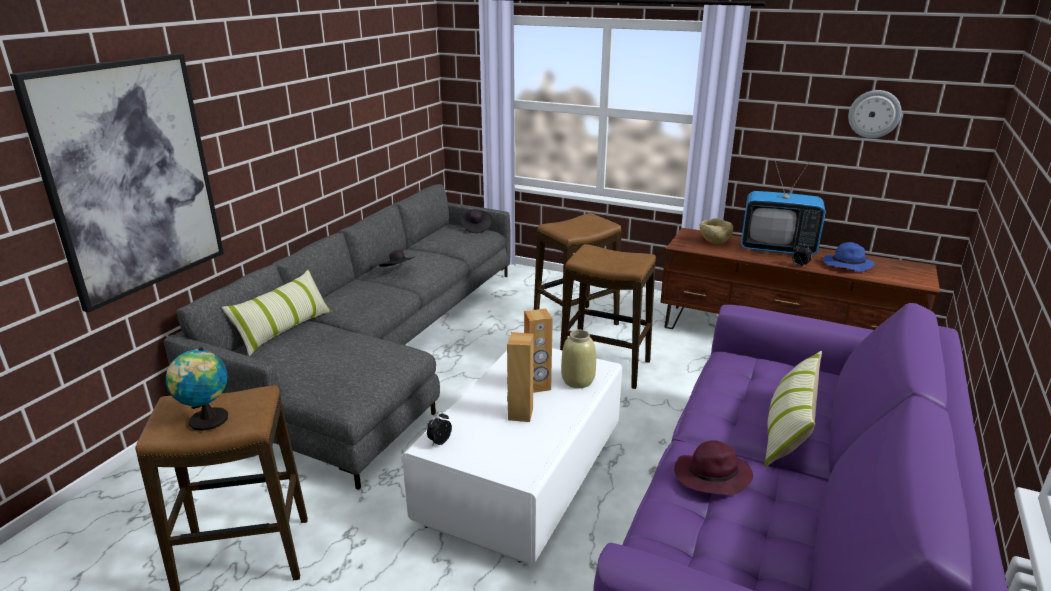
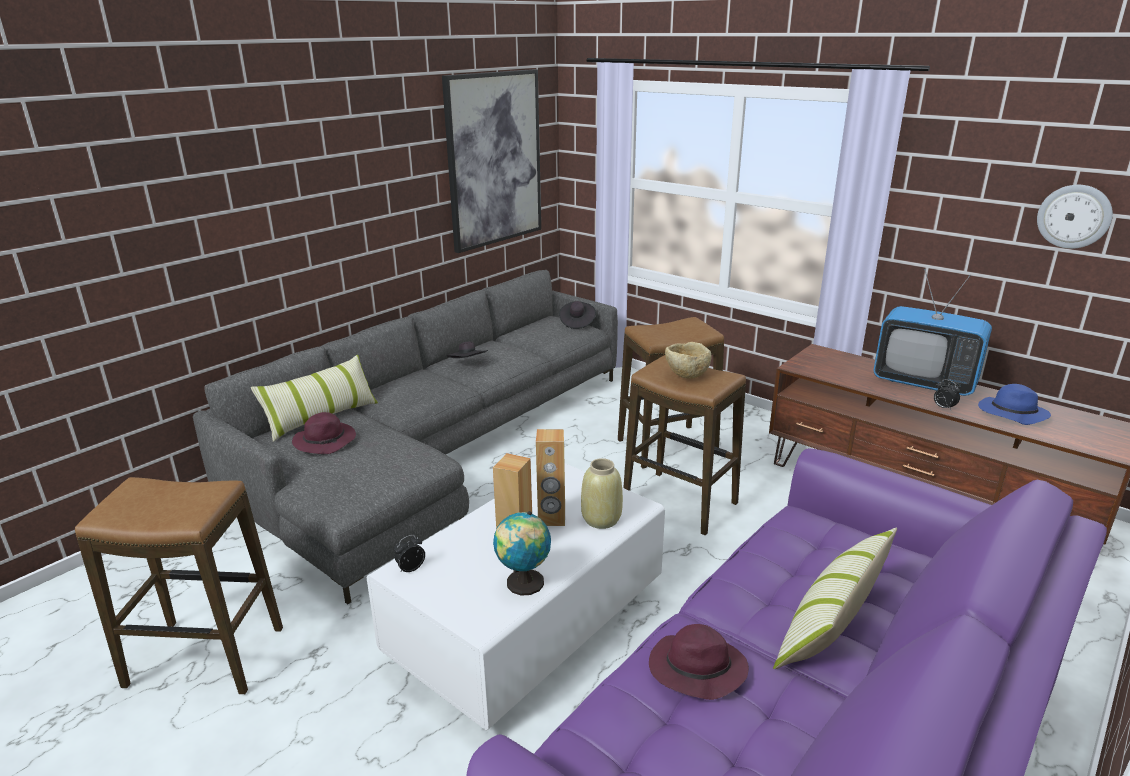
camera: 15 degrees right, 0 degrees up
picture [10,53,224,312] -> picture moved to [442,69,541,253]
globe [166,347,228,431] -> globe moved to [493,511,551,596]
beige bowl [700,218,733,244] -> beige bowl moved to [665,342,711,379]
none -> purple hat [292,412,356,454]

